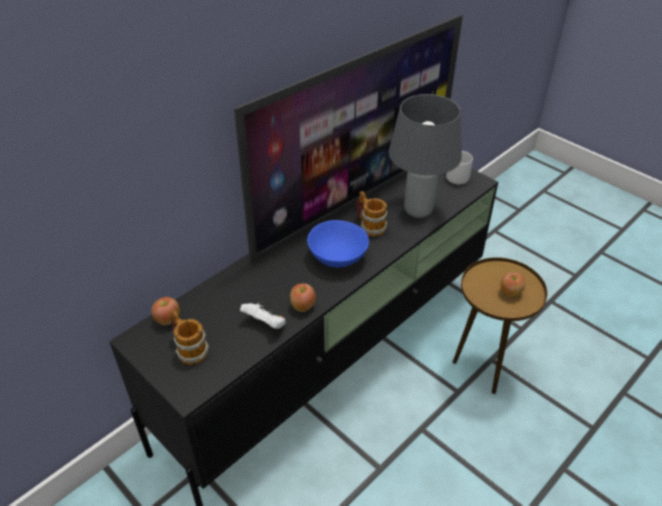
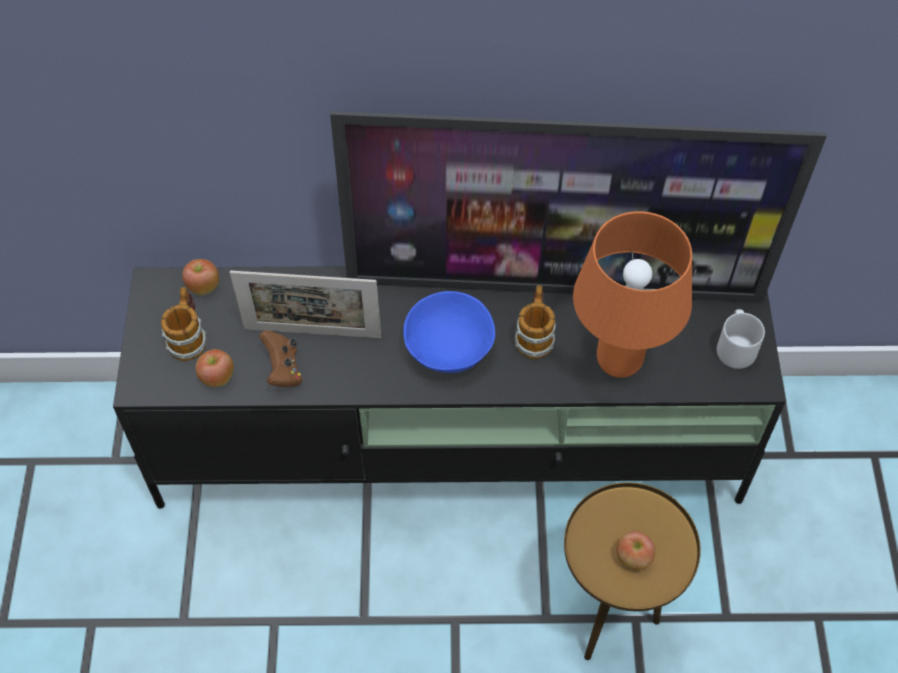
camera: 45 degrees right, 15 degrees up
white game controller [240,302,286,329] -> brown game controller [259,330,302,387]
apple [290,283,316,312] -> apple moved to [195,349,234,387]
grey table lamp [389,94,462,218] -> orange table lamp [573,211,692,378]
none -> picture frame [230,271,381,338]

